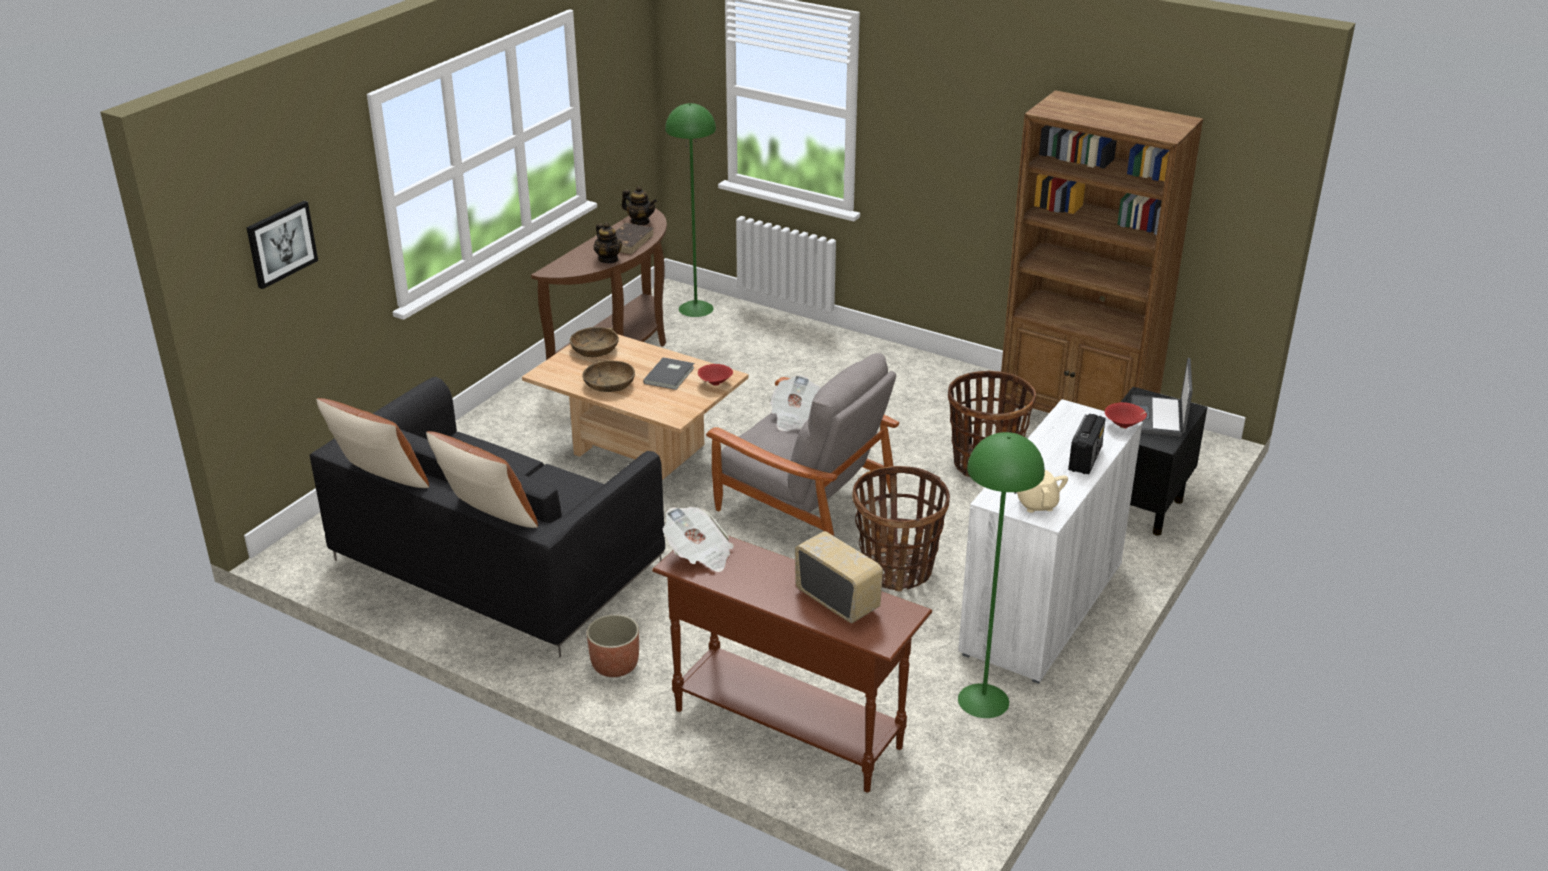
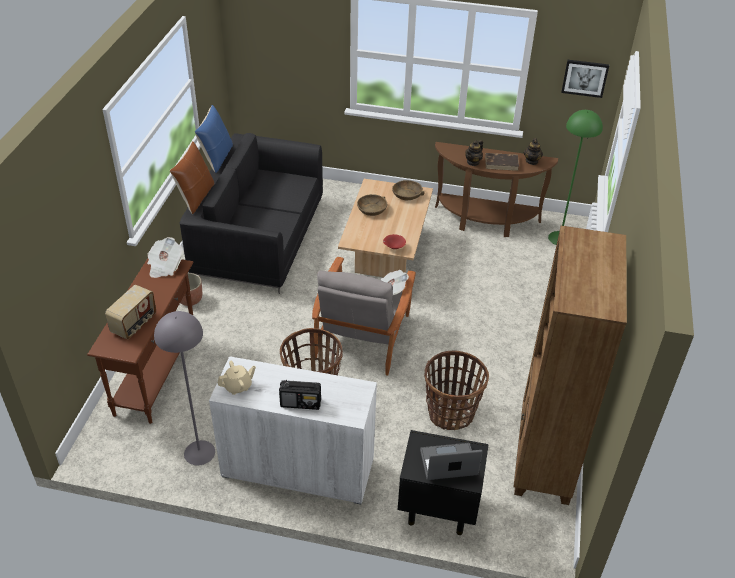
camera: 70 degrees right, 10 degrees up
picture [246,201,318,289] -> picture moved to [561,60,609,98]
brown pillow [316,398,429,488] -> blue pillow [195,105,233,173]
grey book [643,357,695,390] -> none
green floor lamp [958,432,1045,718] -> grey floor lamp [154,311,215,465]
red bowl [1105,402,1147,429] -> none

